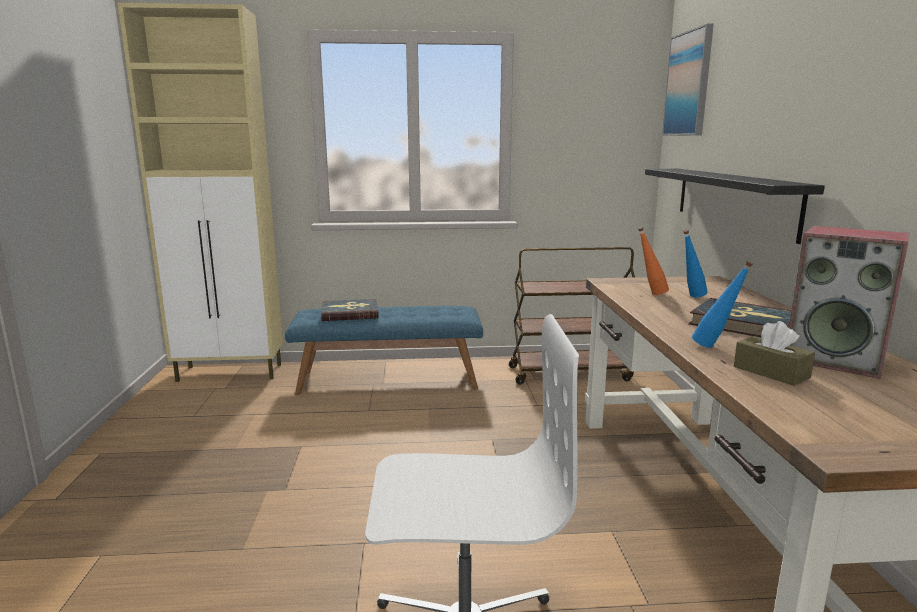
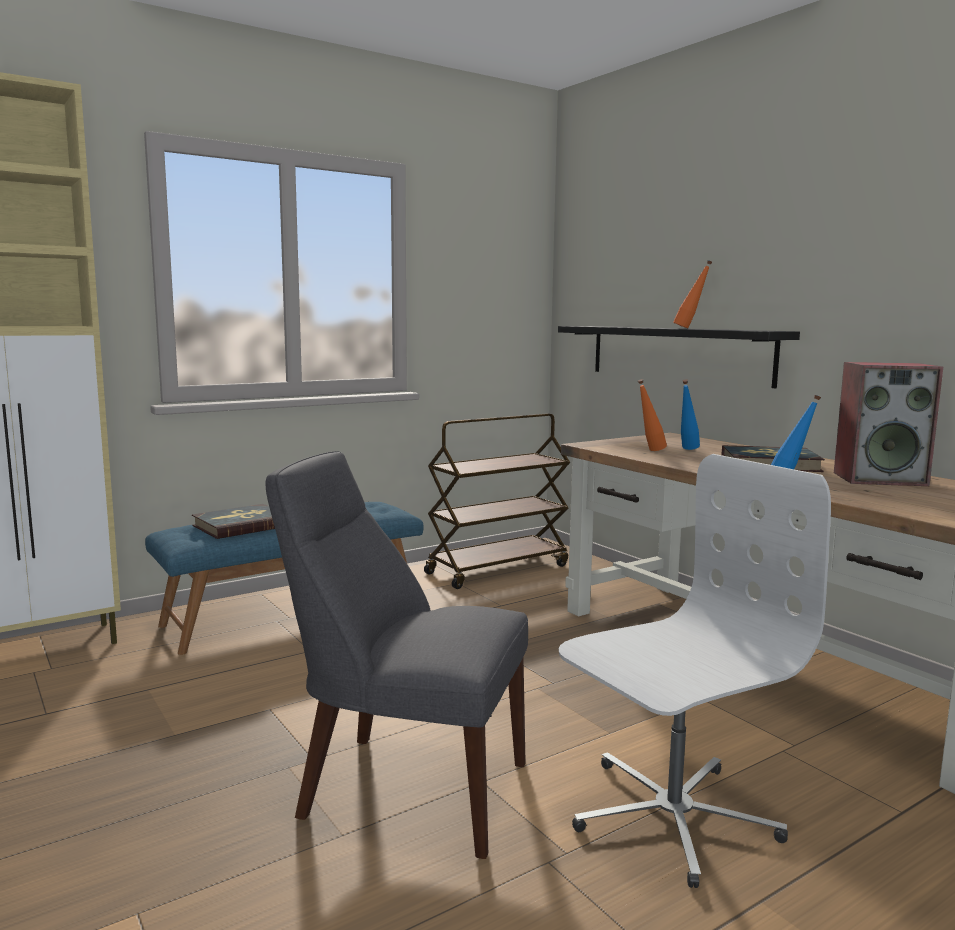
camera: 30 degrees left, 5 degrees down
picture [662,23,714,136] -> none
brown tissue box [734,321,815,386] -> none
none -> grey chair [266,451,528,859]
none -> orange bottle [673,260,712,328]

